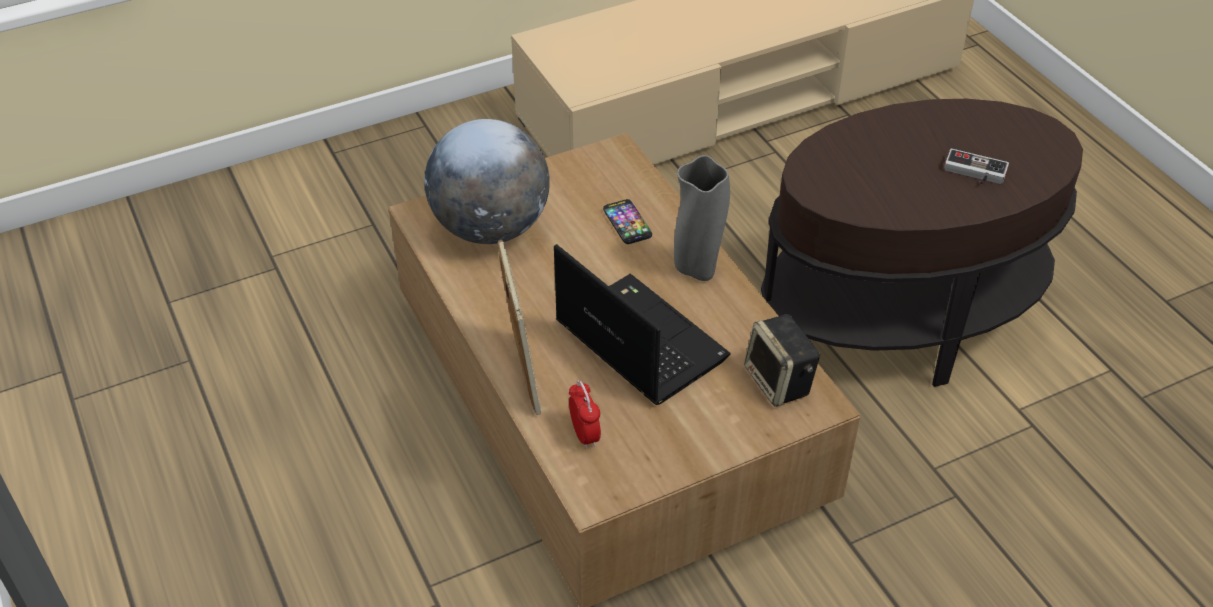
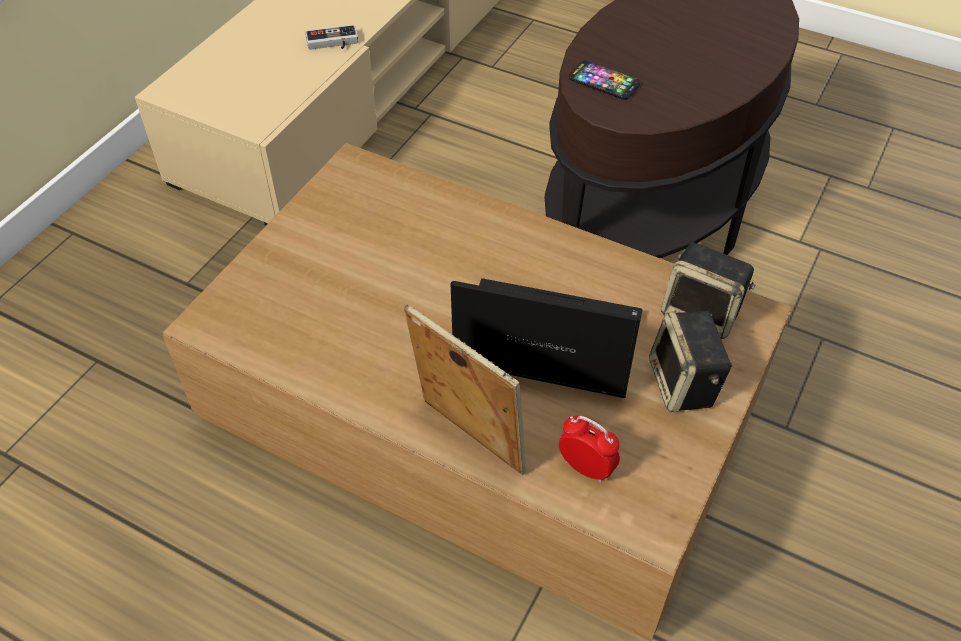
camera: 35 degrees left, 5 degrees up
globe [424,119,550,244] -> none
phone [603,199,652,244] -> phone moved to [569,61,640,100]
grey vase [674,155,730,281] -> none
game controller [944,149,1009,184] -> game controller moved to [305,25,359,50]
none -> speaker [649,311,732,412]

